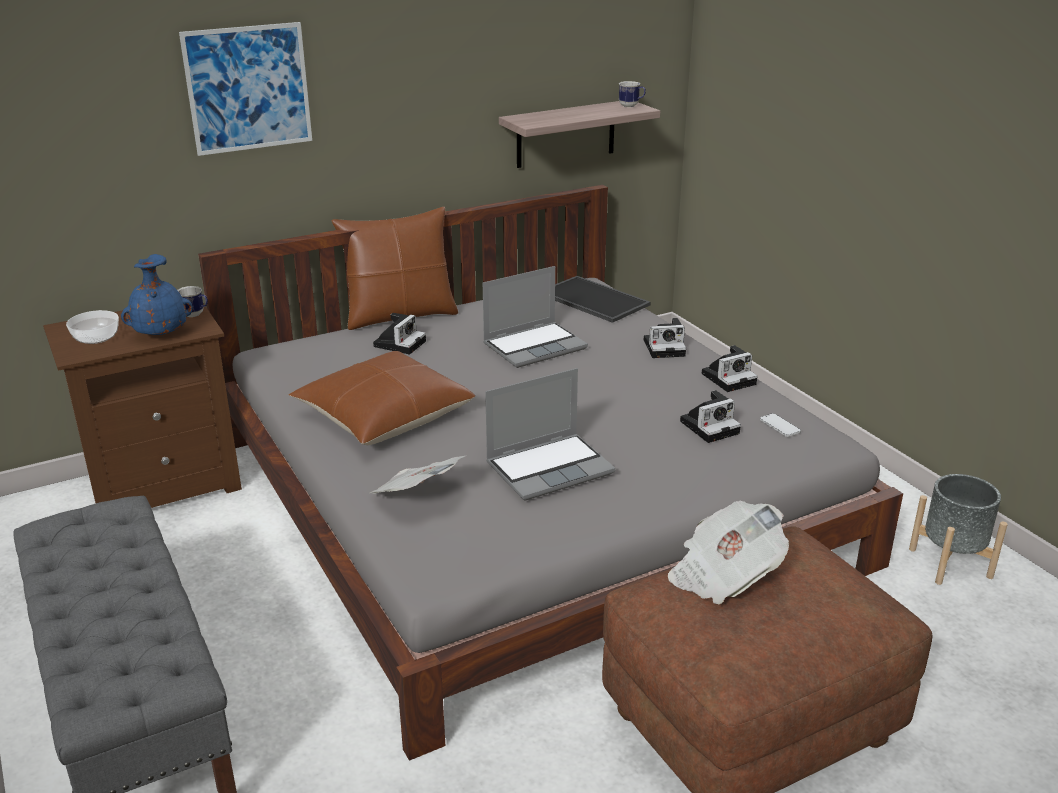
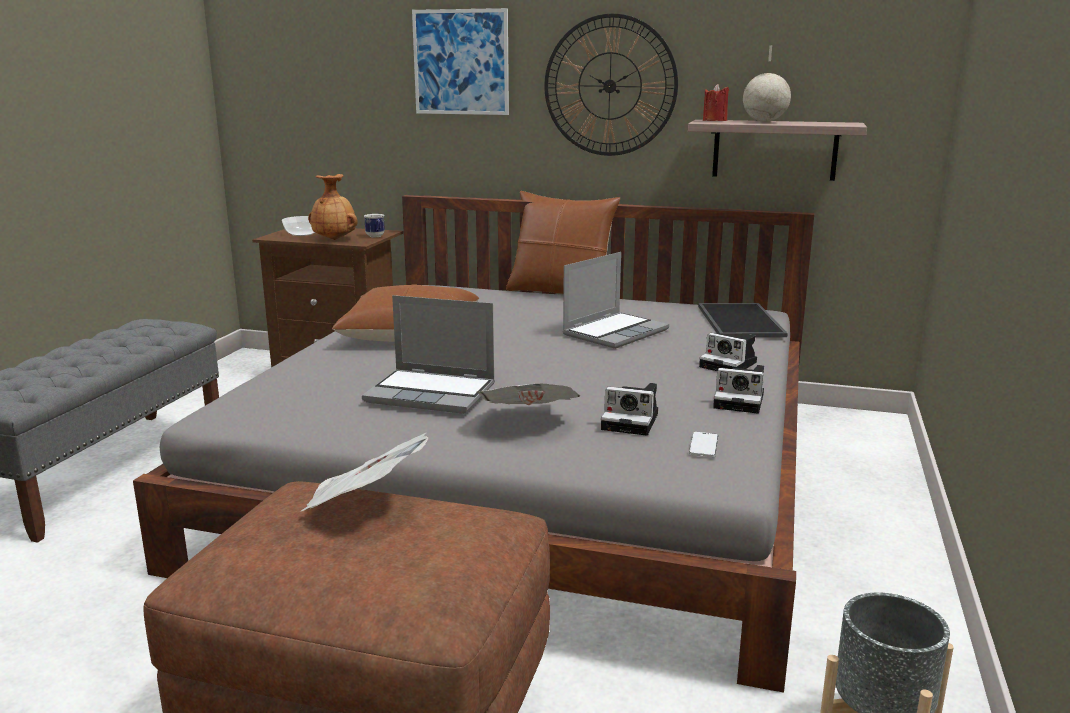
camera: 45 degrees right, 10 degrees down
blue vase [121,254,193,335] -> brown vase [308,174,358,240]
newspaper [370,456,465,494] -> newspaper moved to [477,384,581,405]
camera [373,313,426,354] -> none
laptop [483,266,588,368] -> laptop turned 60 degrees counterclockwise [562,252,669,349]
mug [619,81,646,107] -> none
none -> wall clock [544,13,678,156]
none -> red candle [703,84,729,121]
none -> globe [743,45,791,122]

